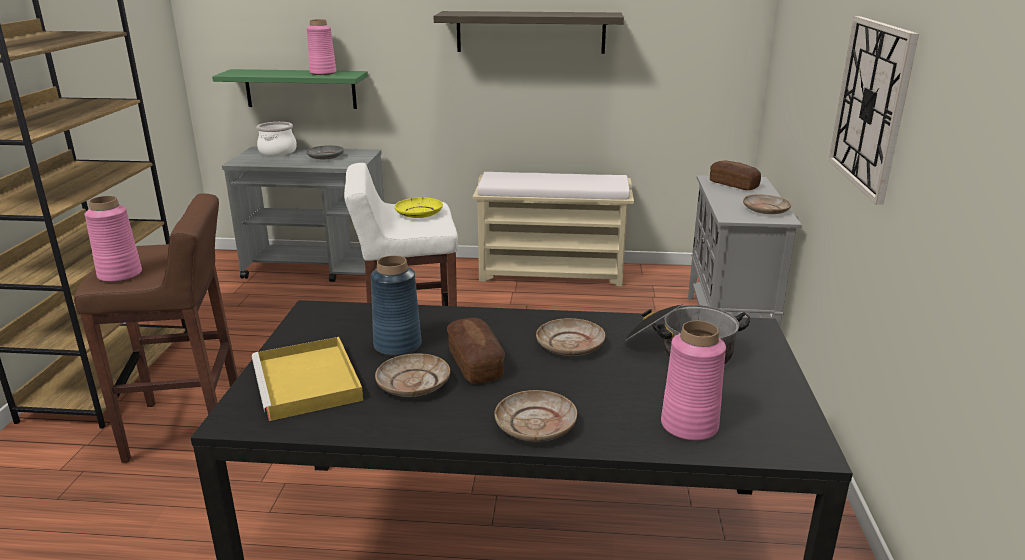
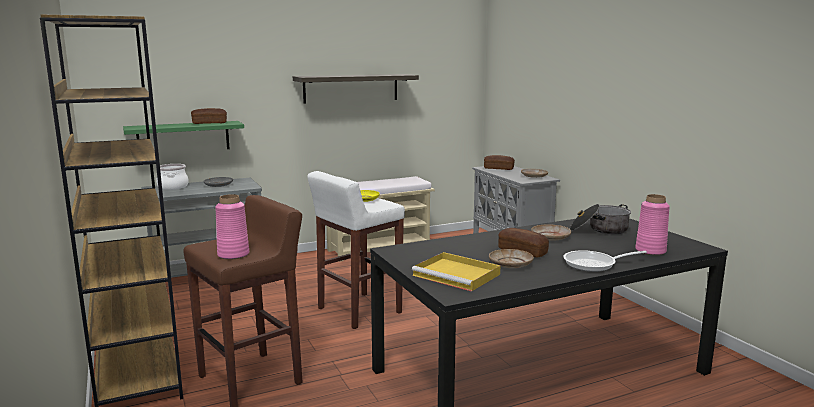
camera: 30 degrees left, 10 degrees down
pink vase [307,19,336,75] -> bread [191,108,227,124]
blue vase [370,256,422,356] -> none
beige plate [494,390,577,442] -> frying pan [563,250,647,272]
wall clock [829,16,919,205] -> none

